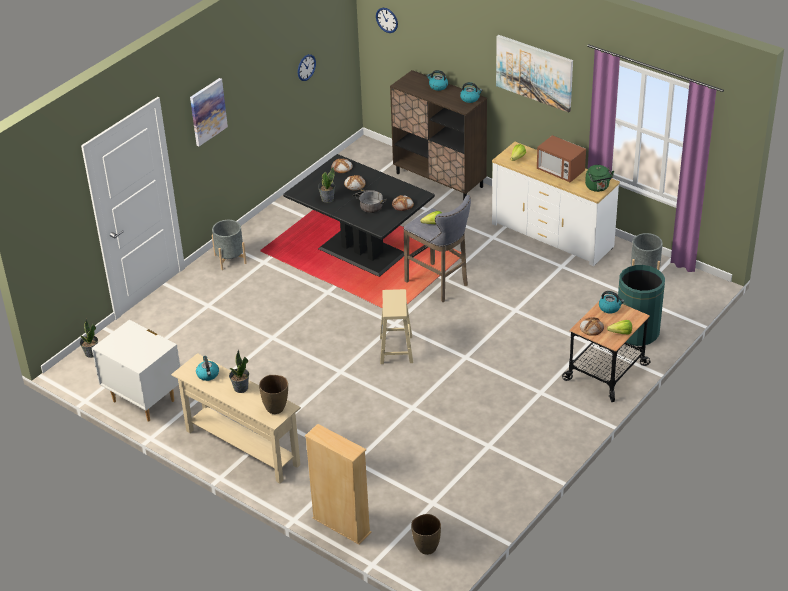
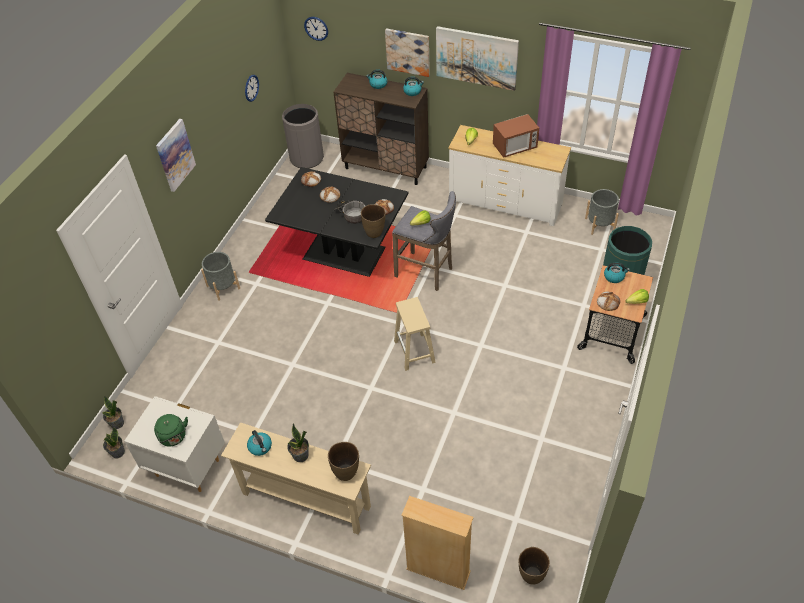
camera: 15 degrees left, 10 degrees up
potted plant [318,167,335,203] -> potted plant moved to [103,427,125,459]
microwave [537,135,586,182] -> microwave turned 45 degrees counterclockwise [493,114,539,158]
green kettle [585,165,614,192] -> green kettle moved to [154,414,188,447]
none -> grey trash can [282,104,324,169]
none -> brown vase [361,204,385,238]
none -> picture [385,29,430,77]

